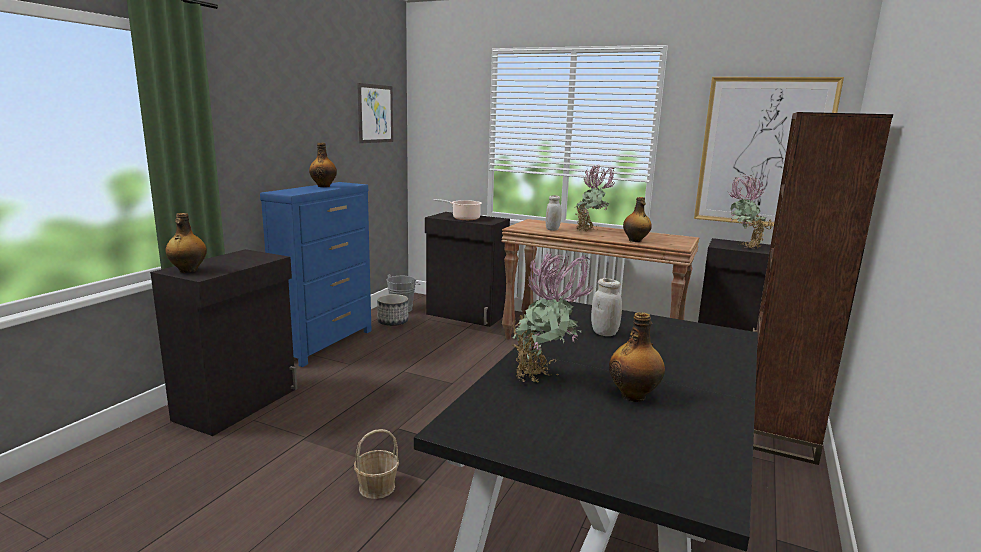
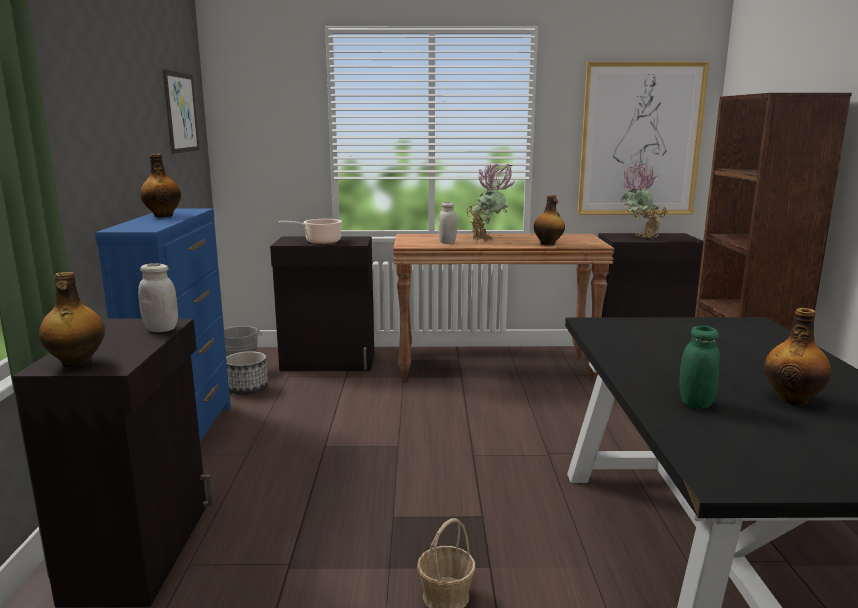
camera: 25 degrees left, 0 degrees up
potted plant [513,248,593,384] -> green jar [679,326,720,409]
white jar [591,278,622,336] -> white jar moved to [138,263,178,332]

